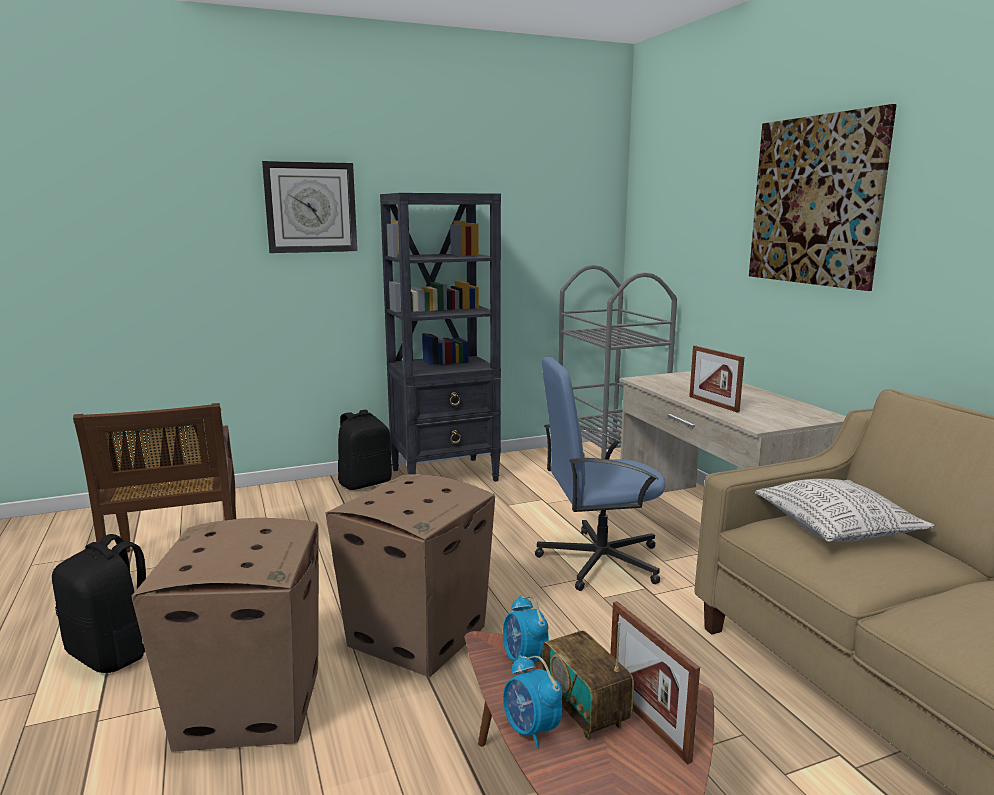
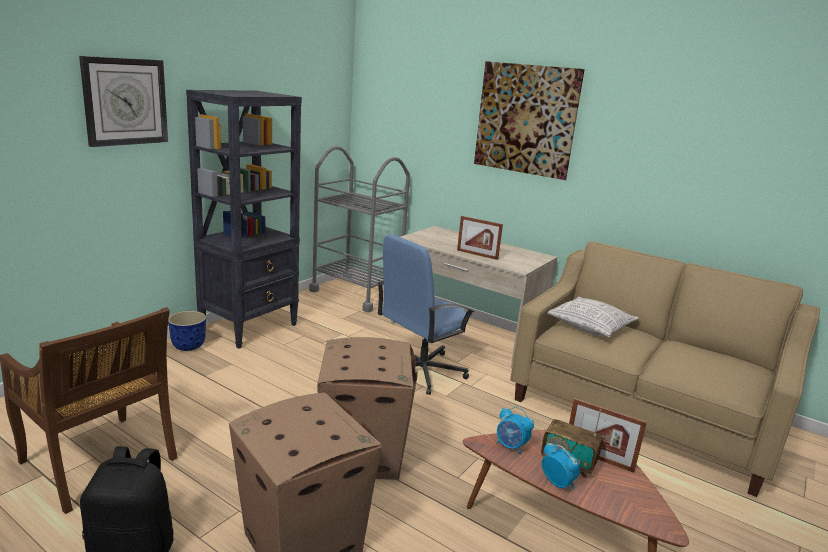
camera: 35 degrees left, 5 degrees up
black backpack [338,410,392,490] -> planter [168,311,206,351]
alarm clock [503,655,563,748] -> alarm clock turned 150 degrees counterclockwise [542,442,580,490]

